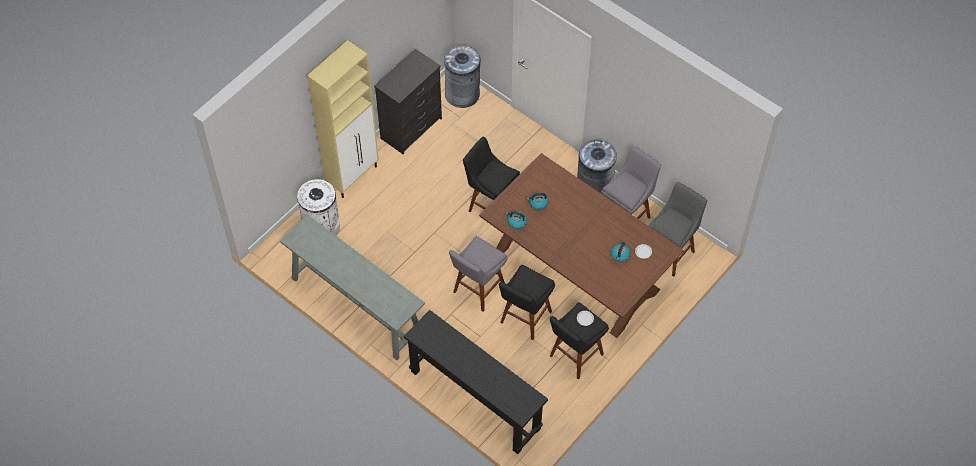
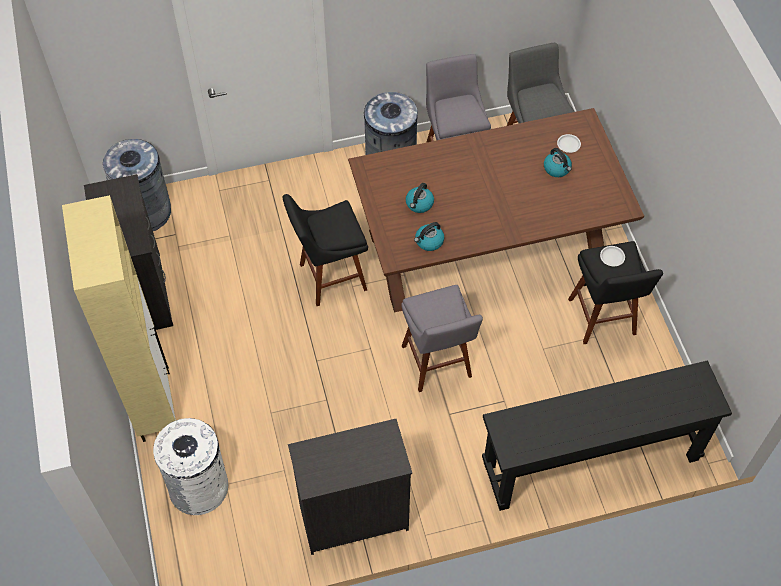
camera: 55 degrees left, 0 degrees up
grey console table [280,215,425,360] -> black dresser [288,419,412,555]
black stool [499,265,555,340] -> none

